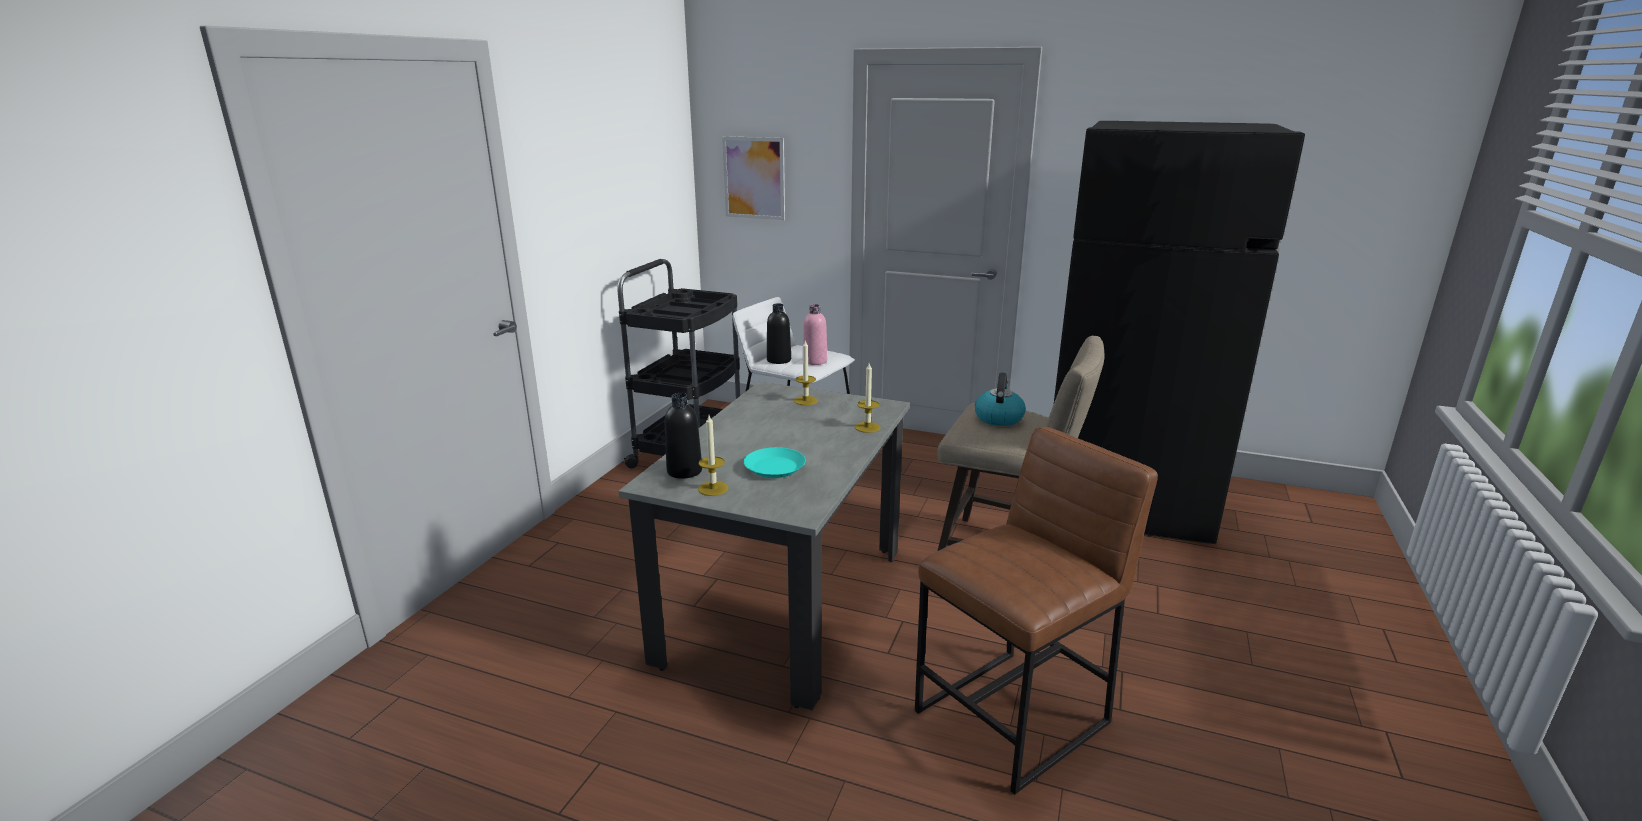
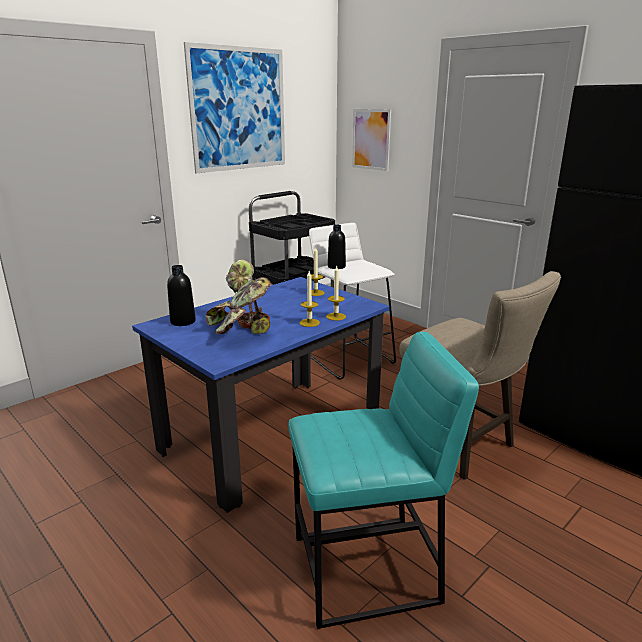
camera: 25 degrees right, 0 degrees up
grey dining table [618,382,910,710] -> blue dining table [132,277,390,513]
candle [698,415,728,496] -> candle moved to [300,271,320,327]
turquoise plate [744,447,806,478] -> potted plant [206,260,272,334]
pink bottle [803,304,827,365] -> none
brown chair [915,427,1158,795] -> turquoise chair [288,332,479,629]
kettle [975,372,1026,426] -> none
none -> picture [184,42,285,173]

